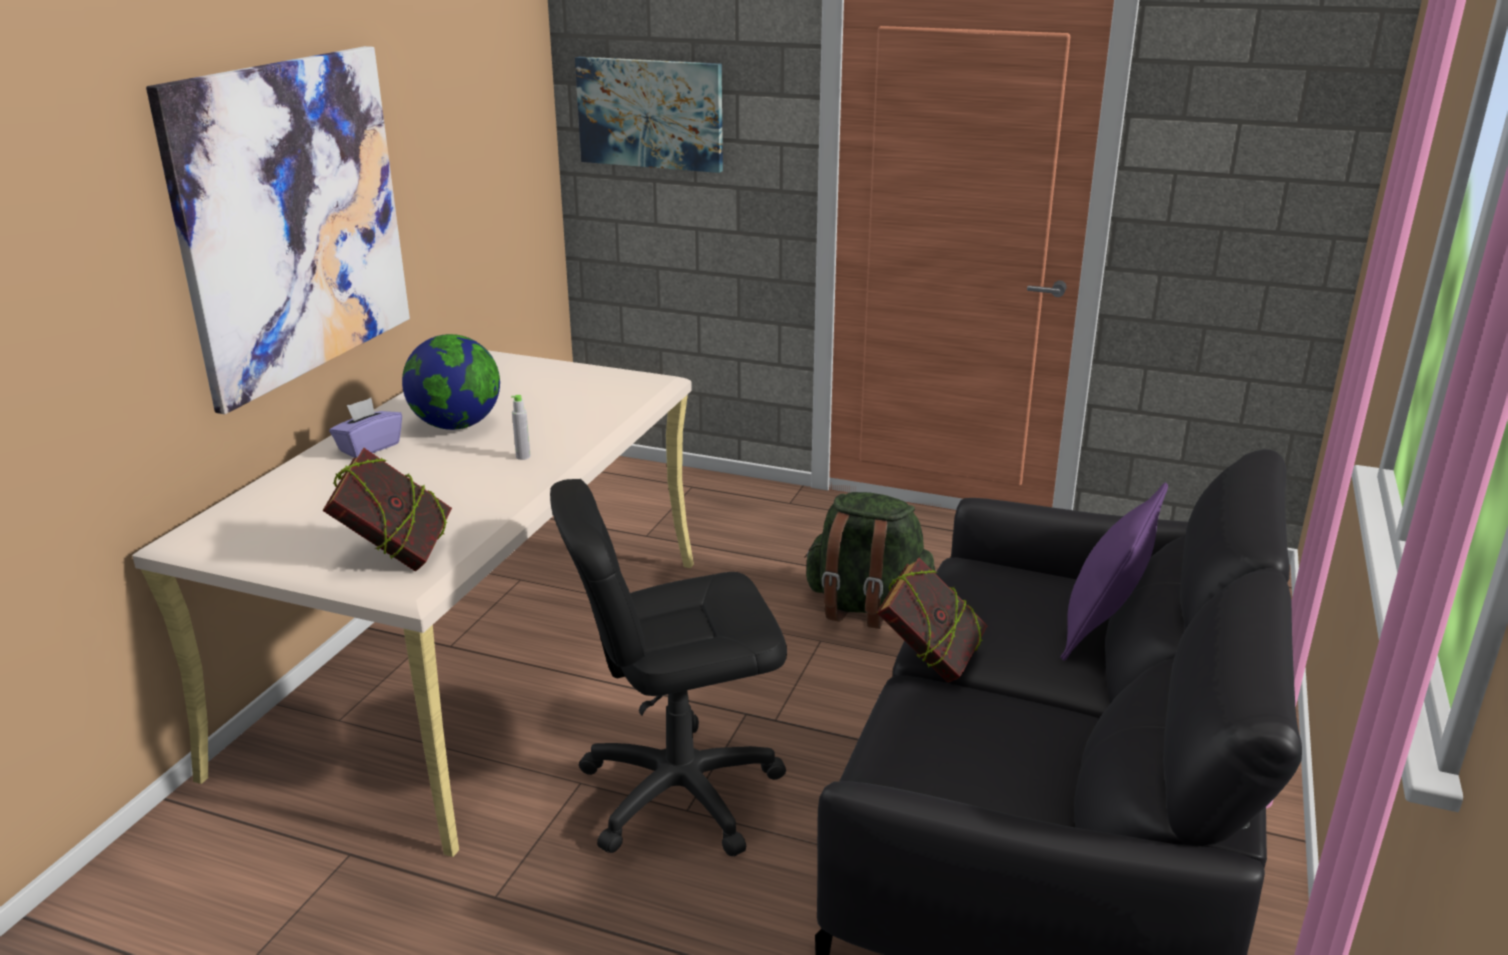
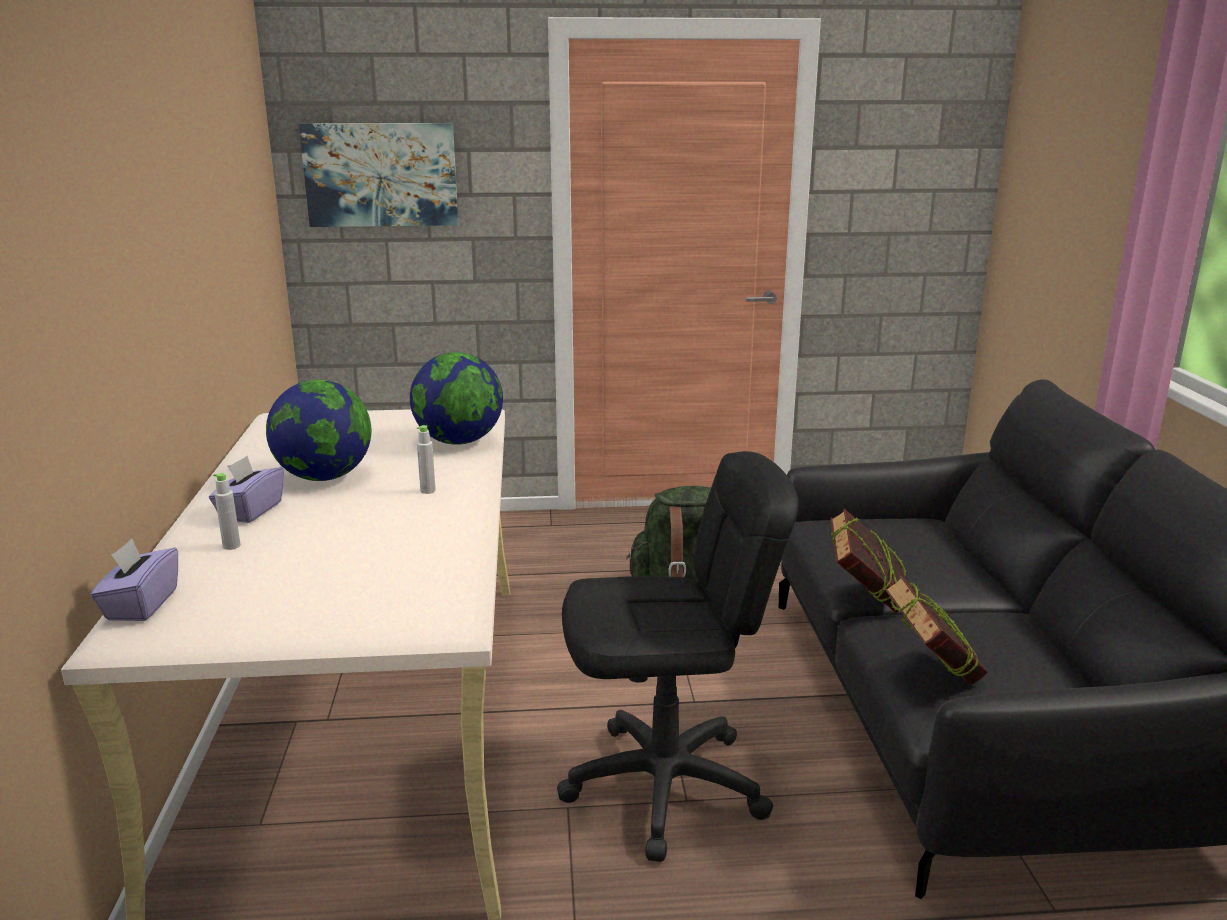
camera: 25 degrees left, 5 degrees down
picture [146,46,410,414] -> none
book [322,448,452,571] -> book moved to [884,575,988,685]
black office chair [550,479,787,856] -> black office chair turned 150 degrees counterclockwise [557,451,799,862]
purple pillow [1061,482,1168,661] -> none
none -> purple tissue box [90,538,178,621]
none -> grey bottle [213,473,241,550]
none -> globe [410,352,503,445]

